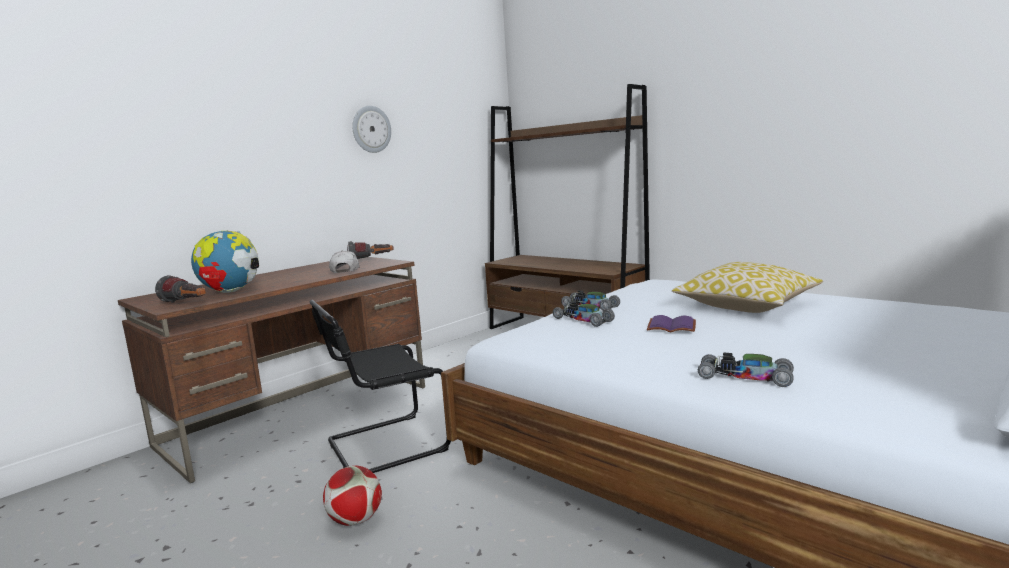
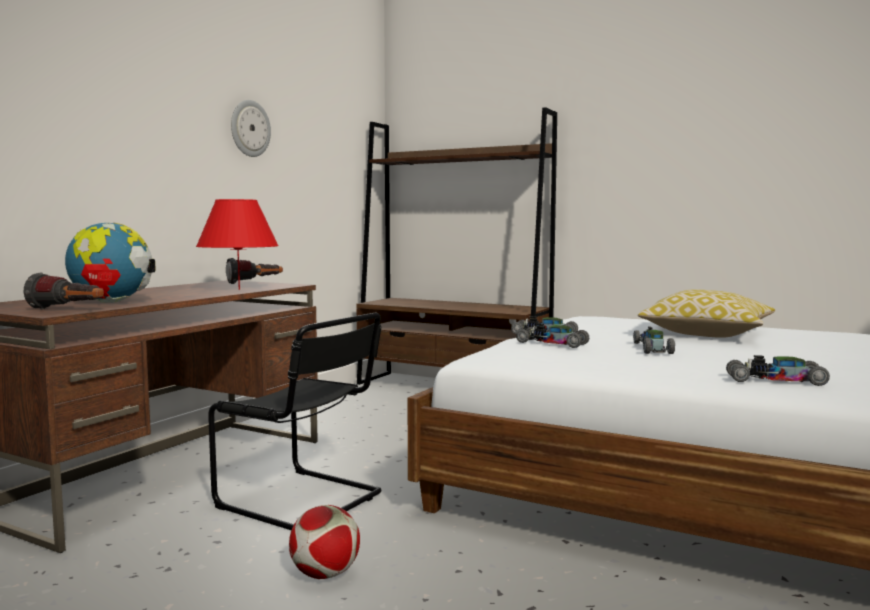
camera: 15 degrees left, 5 degrees down
black chair [310,300,451,473] -> black chair turned 105 degrees counterclockwise [208,313,381,530]
white cap [329,250,360,273] -> red table lamp [196,199,279,290]
purple book [647,315,696,332] -> toy car [633,327,675,354]

